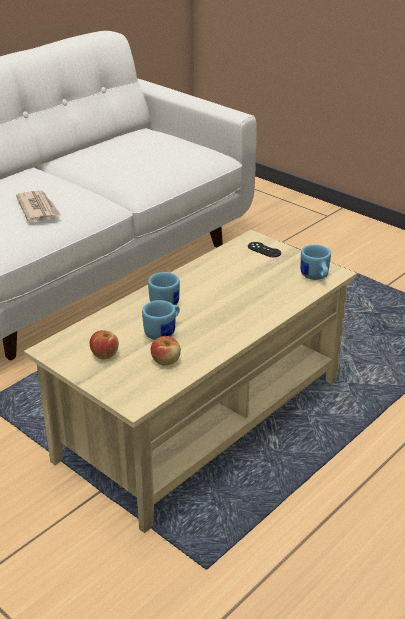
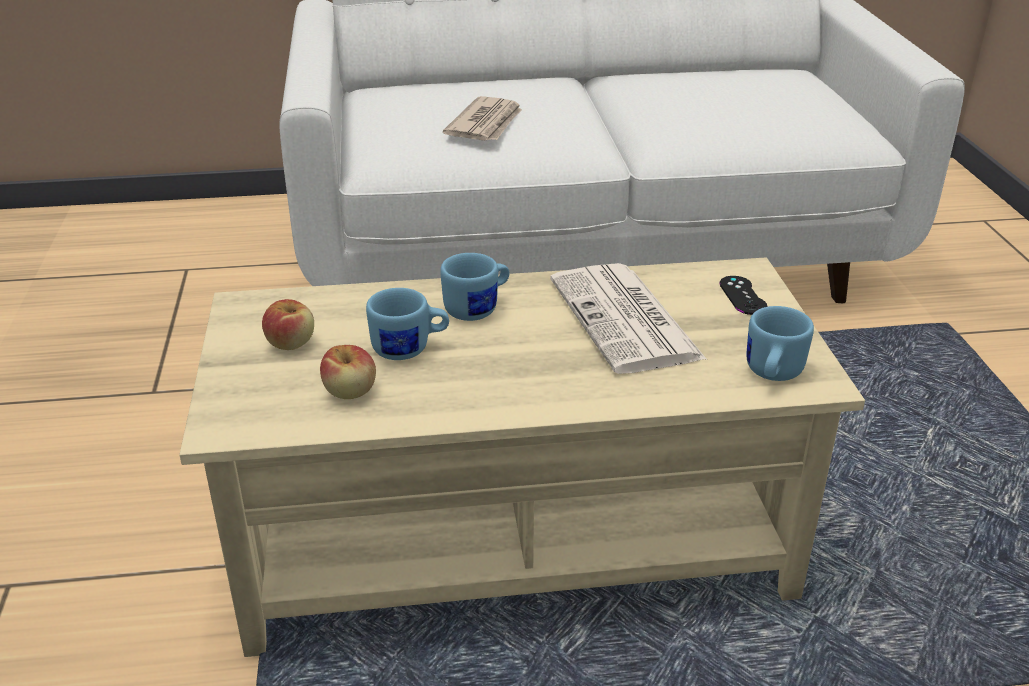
camera: 40 degrees right, 0 degrees up
none -> newspaper [550,263,707,374]

